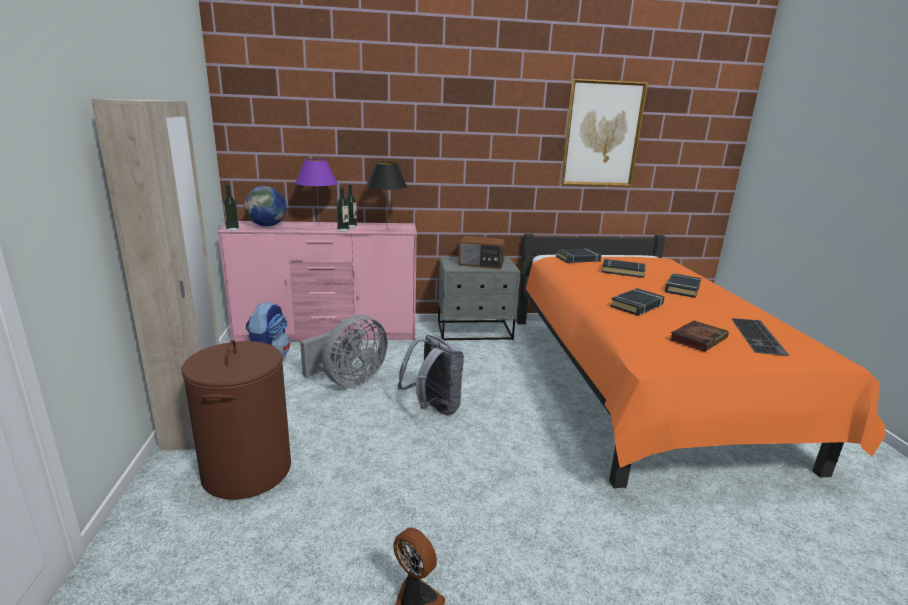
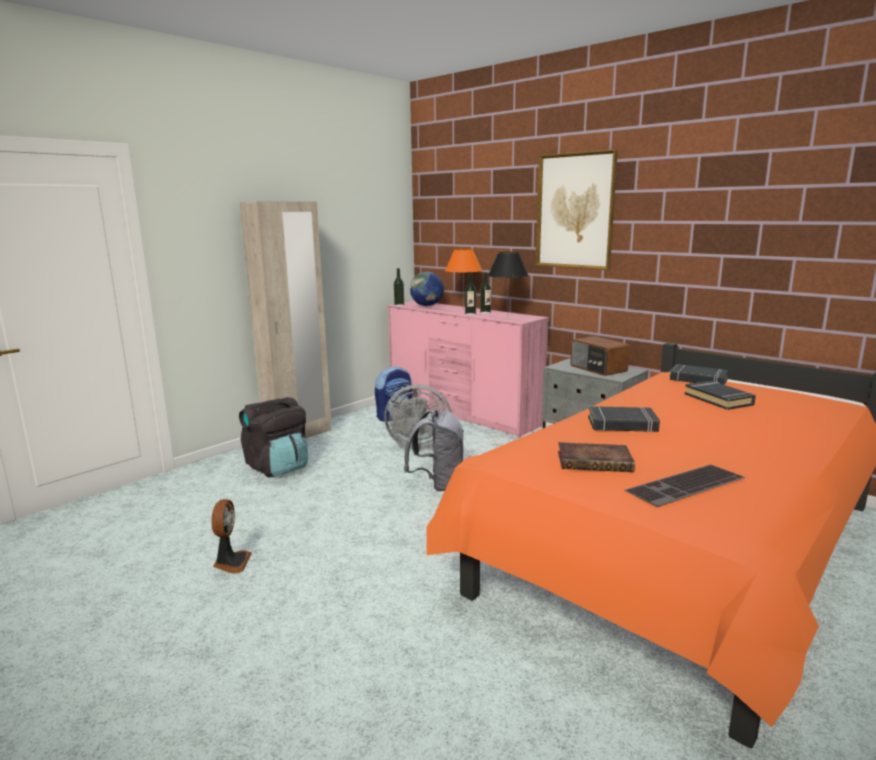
camera: 50 degrees right, 5 degrees down
brown laundry basket [181,340,291,500] -> black backpack [239,397,308,478]
purple table lamp [296,159,338,221] -> orange table lamp [445,249,482,310]
picture [561,79,648,186] -> picture moved to [535,149,618,270]
black book [665,273,702,298] -> none

